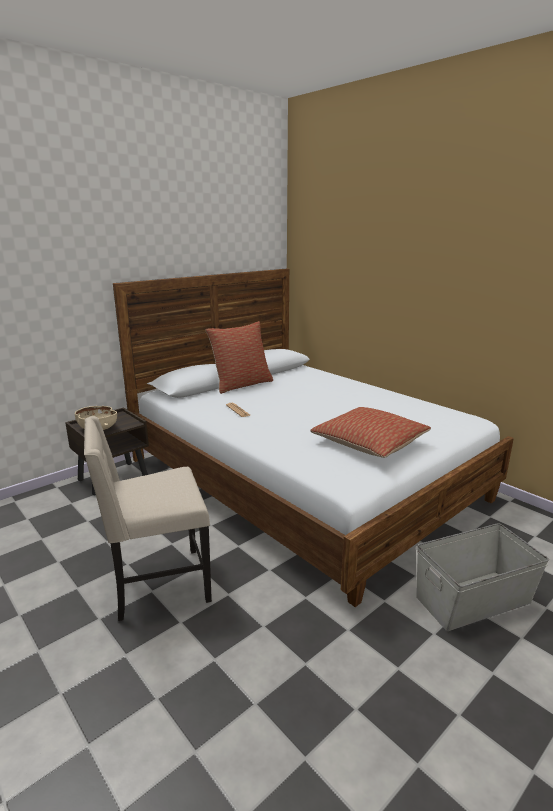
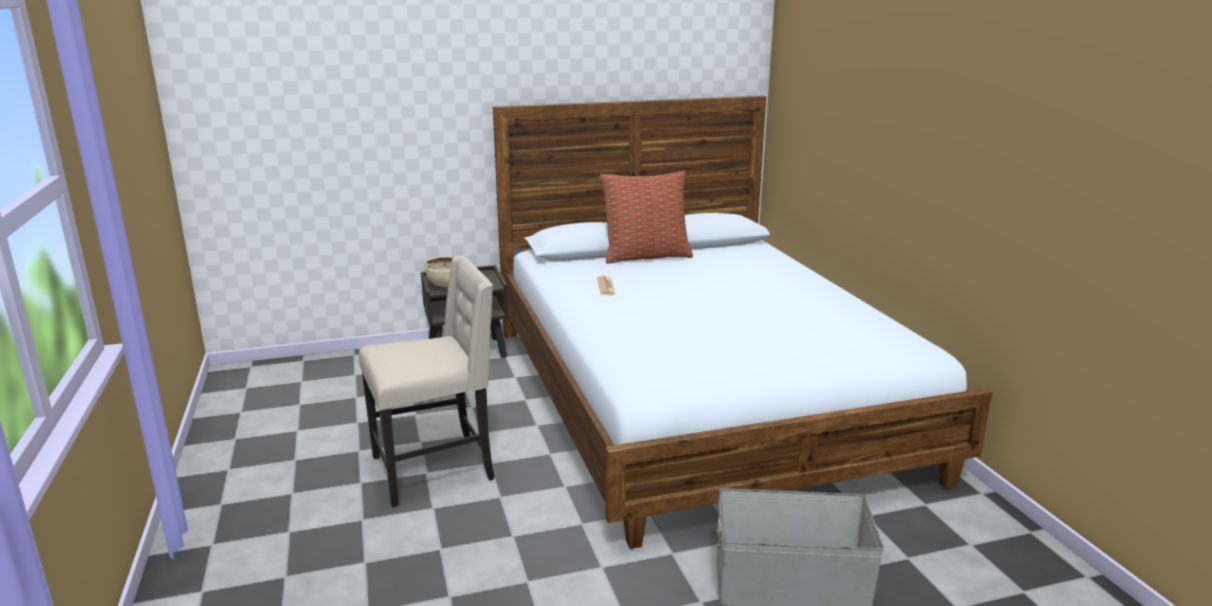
camera: 25 degrees right, 0 degrees up
beige chair [84,416,212,621] -> beige chair turned 150 degrees clockwise [359,256,494,507]
pillow [310,407,431,458] -> none

